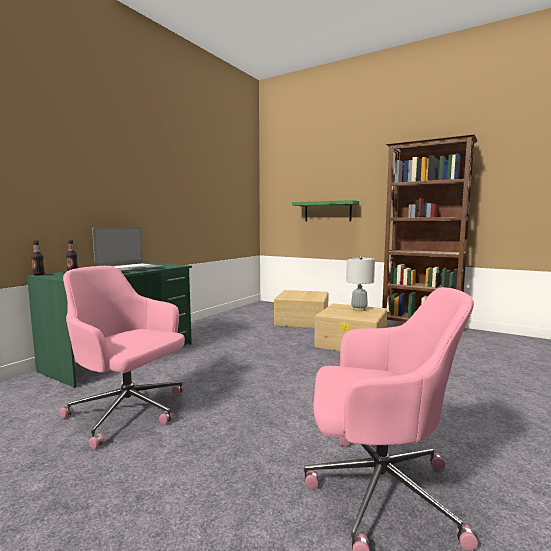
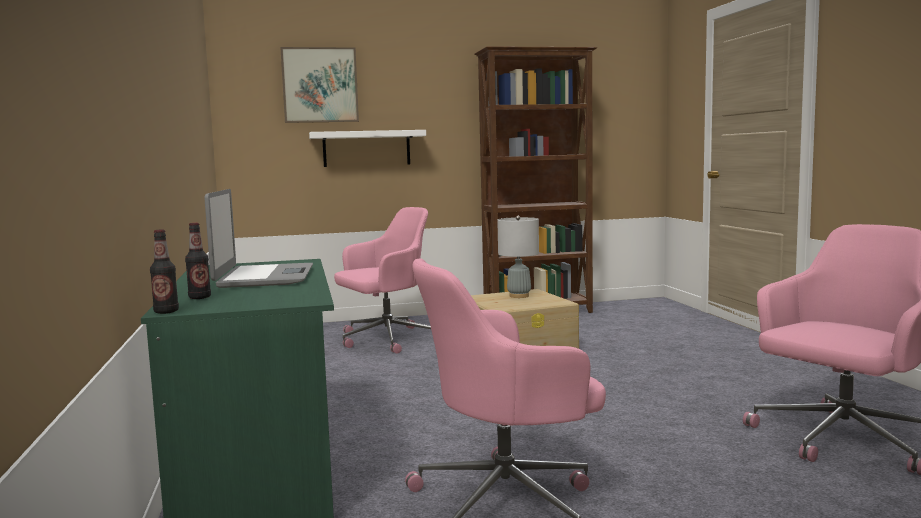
camera: 45 degrees left, 0 degrees up
beige storage box [274,290,329,328] -> pink office chair [334,207,431,354]
green shelf [292,200,359,222] -> white shelf [309,130,426,167]
none -> picture [280,47,359,123]

